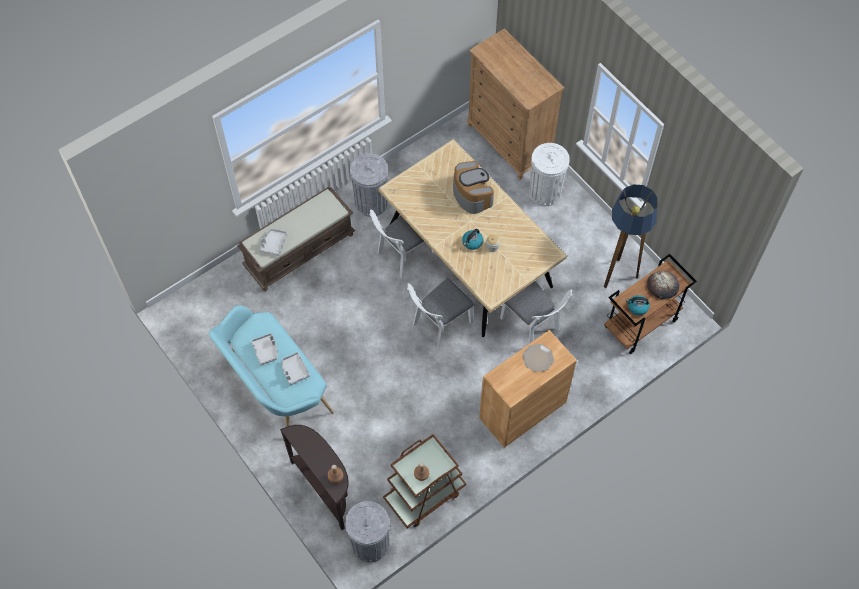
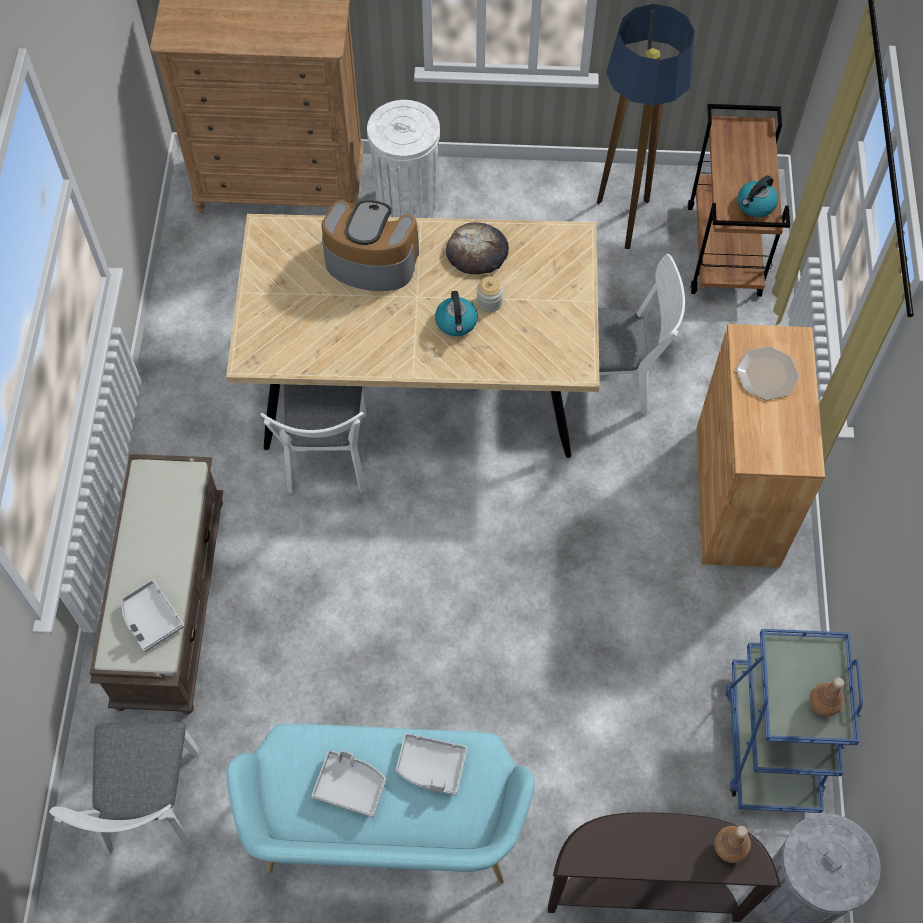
camera: 50 degrees left, 0 degrees up
grey trash can [350,153,388,217] -> none
brown cart [383,434,466,528] -> blue cart [726,629,863,813]
white chair [407,278,474,350] -> white chair moved to [49,722,199,855]
bread [647,271,679,300] -> bread moved to [446,222,509,274]

